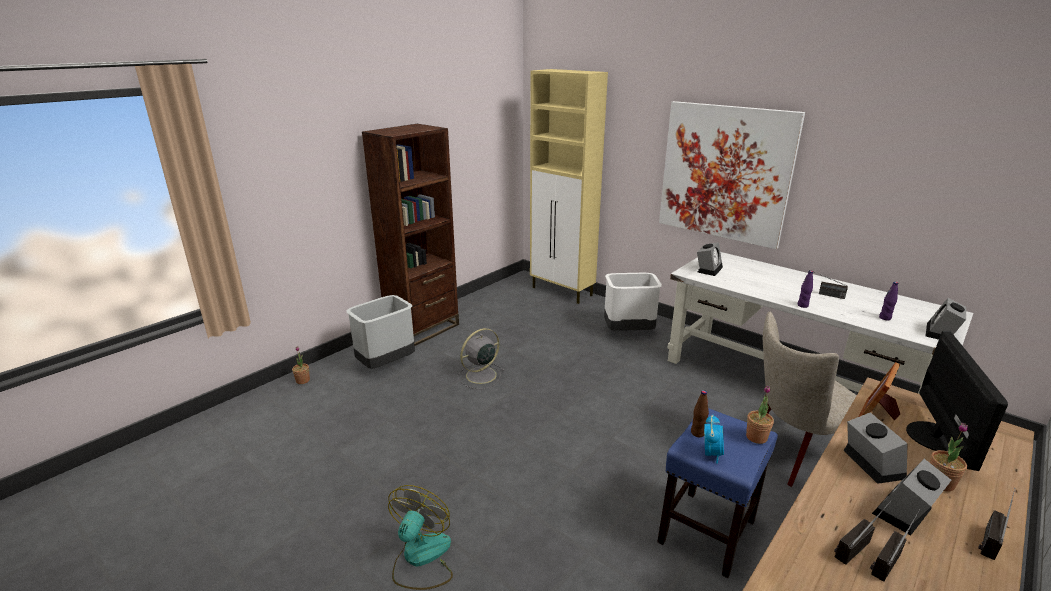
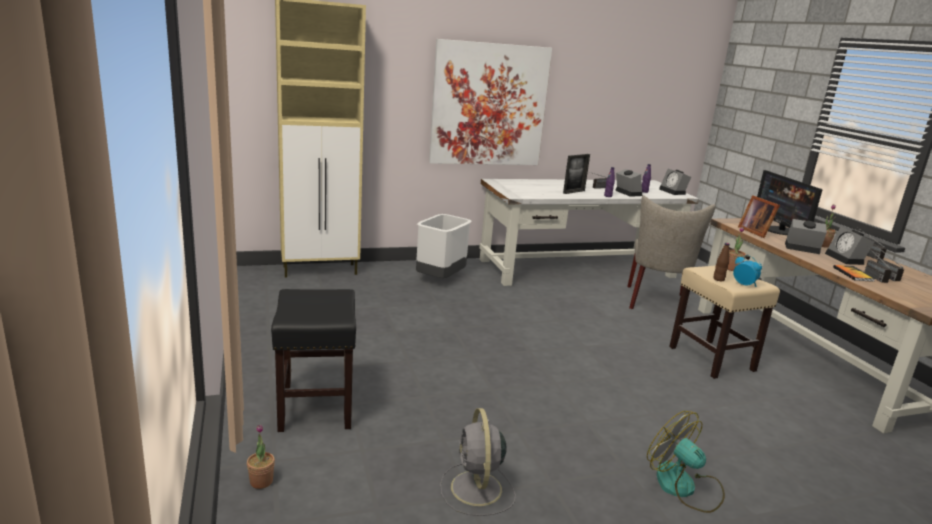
camera: 60 degrees left, 5 degrees down
grey trash can [346,295,415,369] -> black stool [271,289,356,432]
brown bookcase [362,124,459,346] -> none
grey fan [458,328,505,389] -> grey fan moved to [440,408,516,516]
blue stool [657,408,778,578] -> beige stool [669,265,780,379]
alarm clock [697,242,723,276] -> alarm clock moved to [615,169,642,197]
monitor [906,331,1008,471] -> monitor turned 150 degrees counterclockwise [757,170,822,235]
none -> picture frame [563,154,590,194]
none -> book [833,265,875,282]

